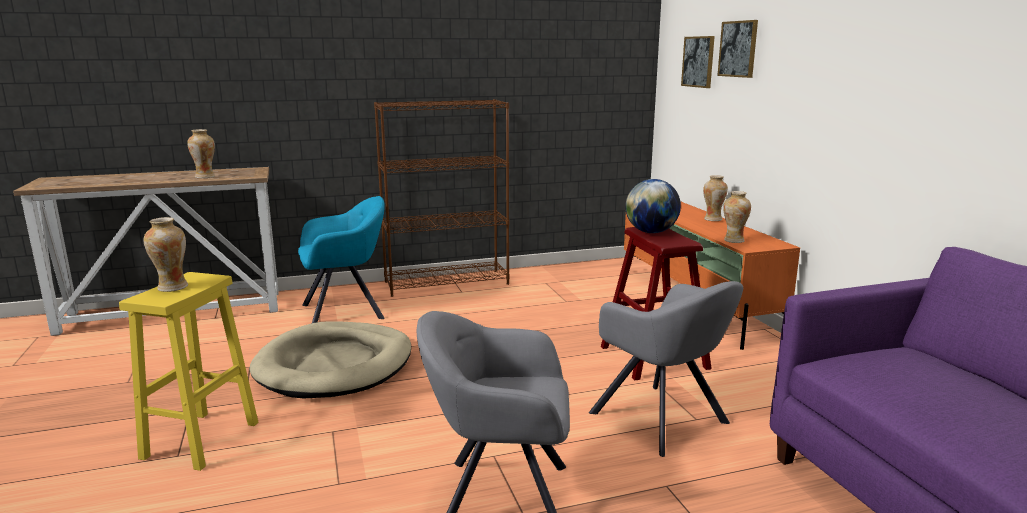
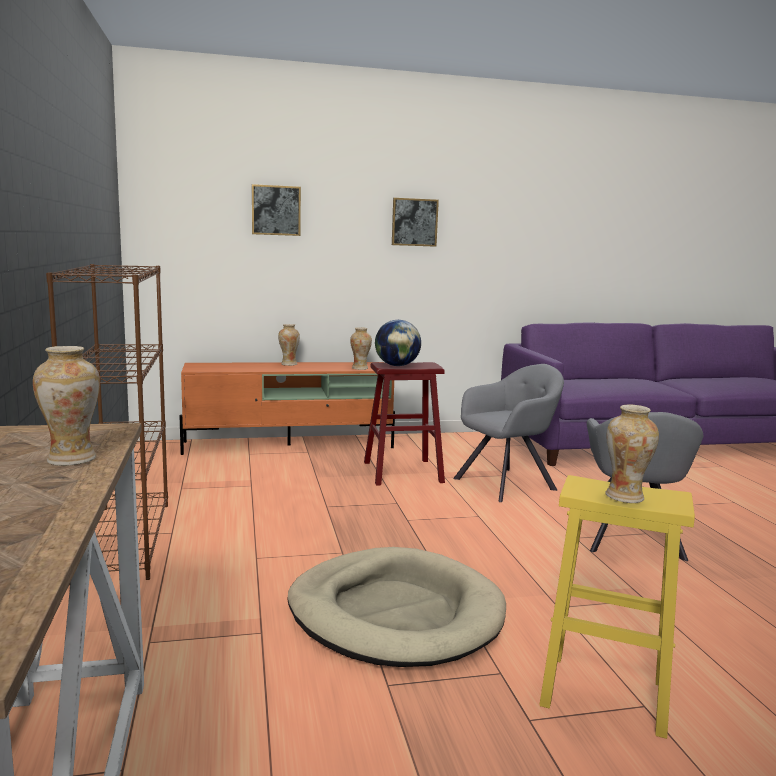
camera: 85 degrees left, 5 degrees down
turquoise armchair [298,196,385,323] -> none
picture [681,36,715,88] -> picture moved to [392,198,439,247]

